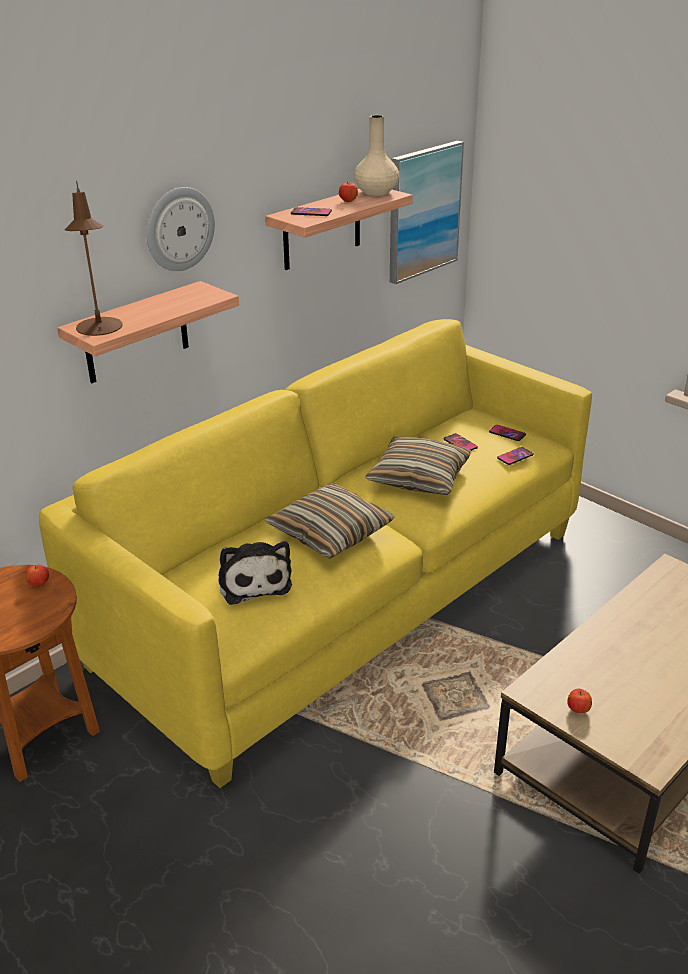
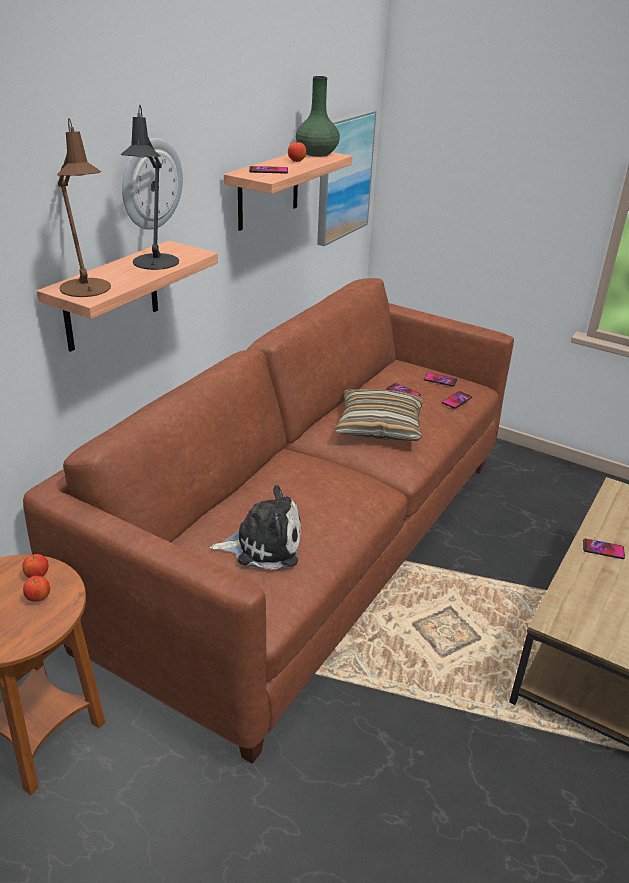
camera: 15 degrees left, 0 degrees up
yellow sofa [39,319,592,788] -> brown sofa [23,278,514,764]
plush toy [218,541,292,605] -> plush toy turned 60 degrees counterclockwise [210,485,301,570]
pillow [265,483,395,559] -> none
beige vase [354,115,399,196] -> green vase [296,76,340,157]
apple [567,689,592,713] -> apple moved to [23,576,50,602]
none -> black table lamp [120,105,179,270]
none -> phone [583,539,625,559]

